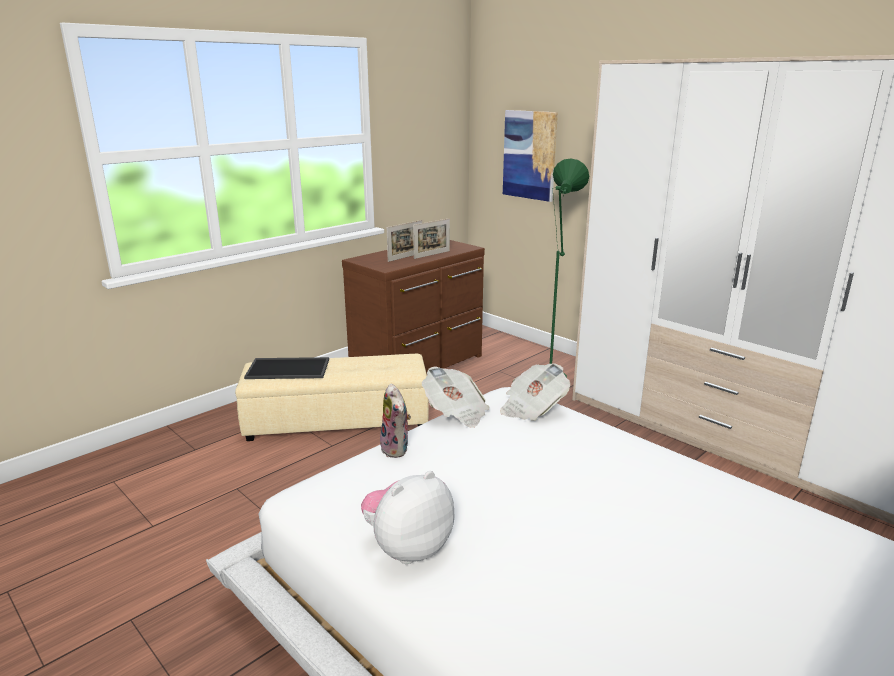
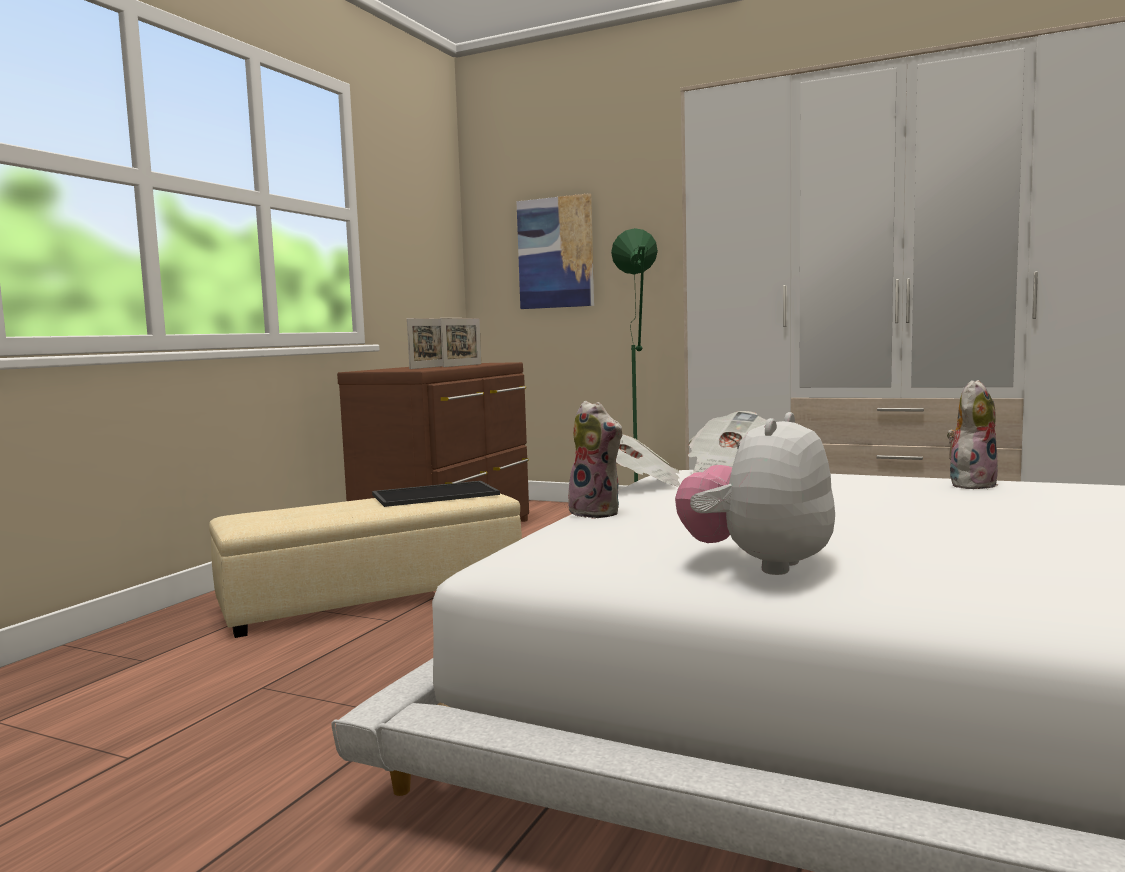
camera: 20 degrees left, 15 degrees down
tray [244,357,329,379] -> tray moved to [372,481,500,507]
none -> plush toy [947,380,998,490]

